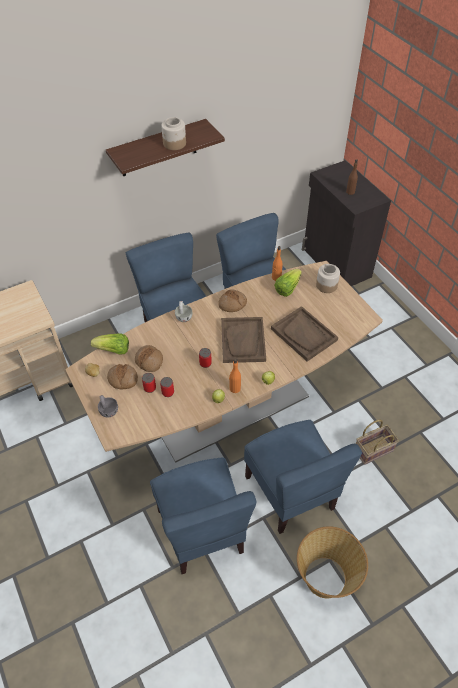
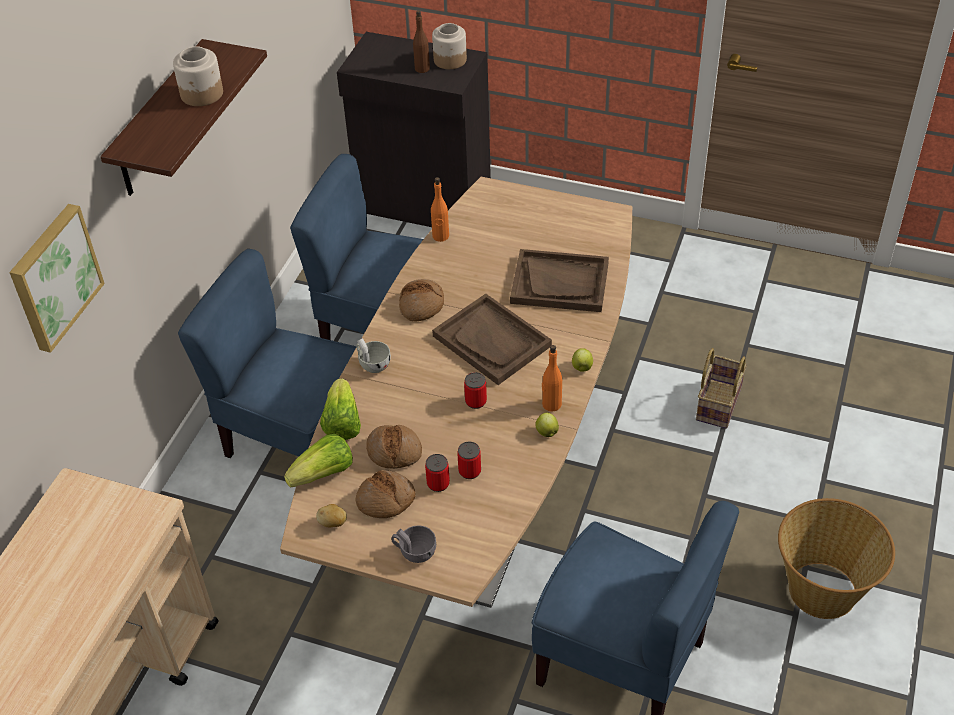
camera: 40 degrees left, 5 degrees down
blue chair [244,420,362,534] -> none
lettuce [274,269,302,297] -> lettuce moved to [320,378,361,440]
jar [316,264,340,293] -> jar moved to [432,23,467,69]
none -> picture [9,204,105,353]

